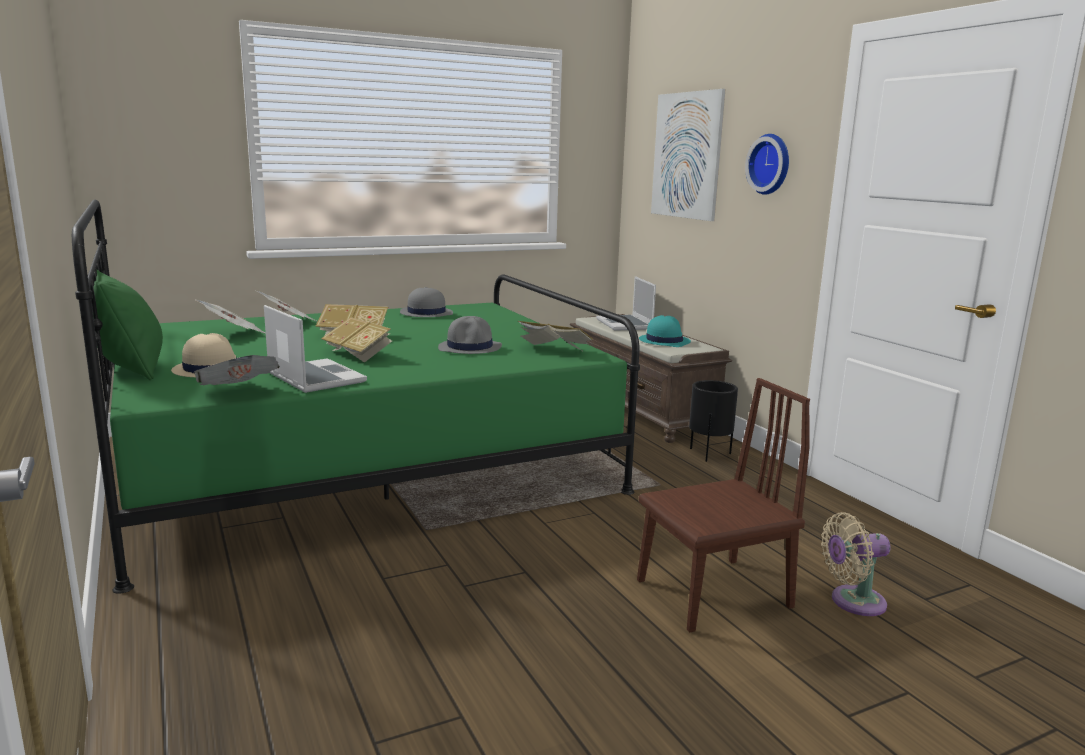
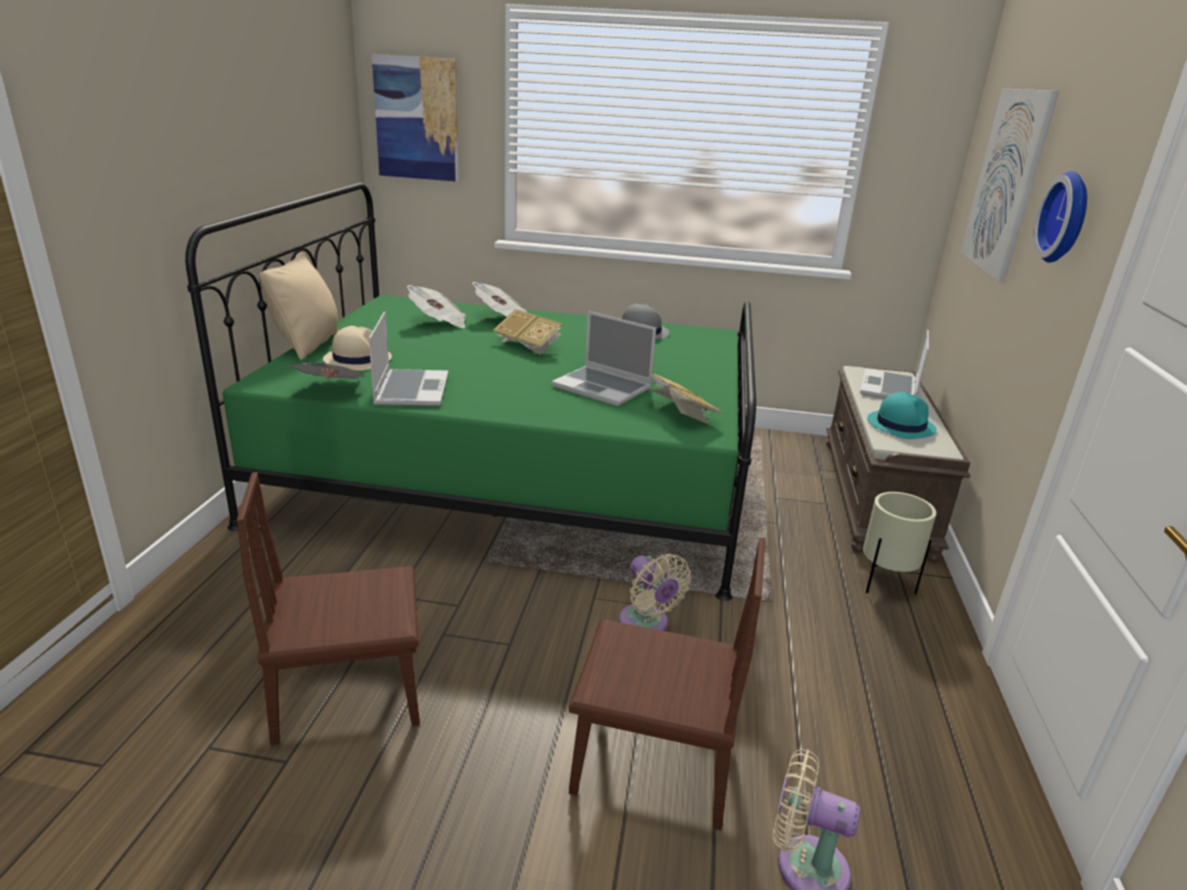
camera: 35 degrees right, 10 degrees up
green pillow [93,270,163,380] -> beige pillow [260,252,339,360]
book [321,317,392,363] -> none
grey hat [438,316,502,354] -> laptop [551,311,656,406]
black planter [689,380,738,462] -> beige planter [863,492,936,595]
none -> brown chair [236,472,420,745]
none -> picture [372,54,459,182]
none -> beige fan [619,554,691,631]

